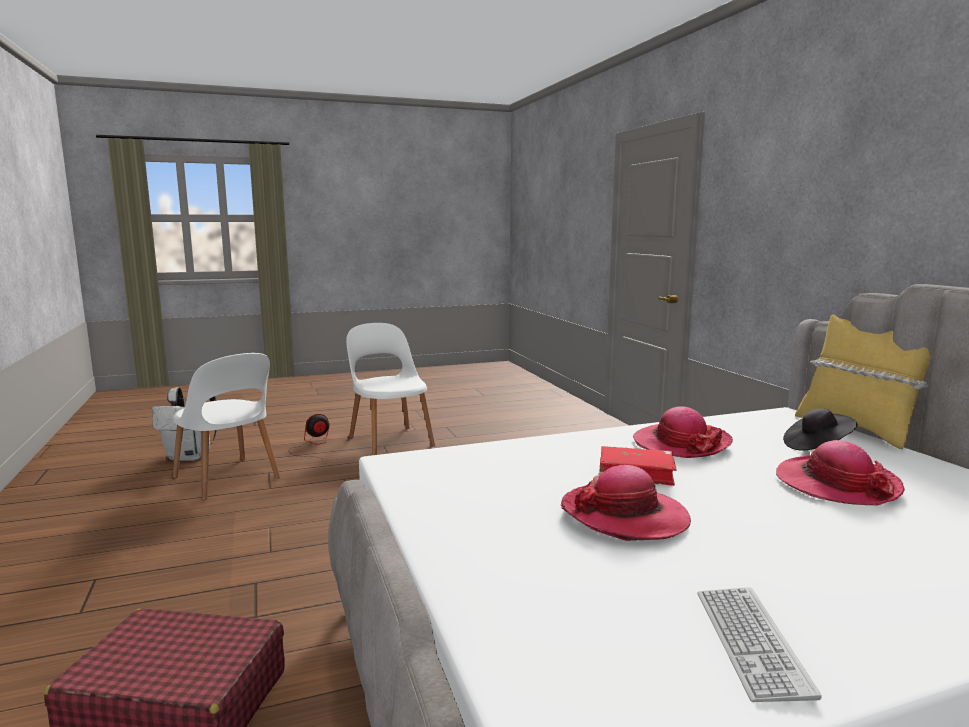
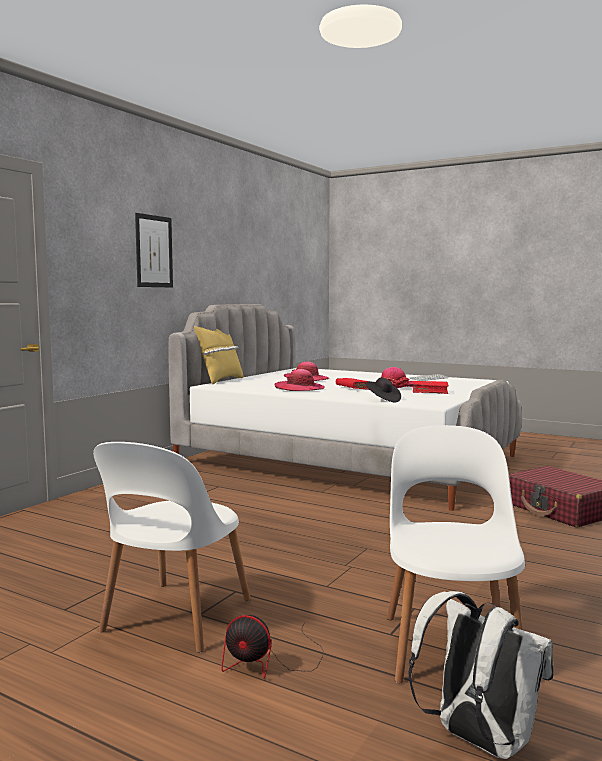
camera: 130 degrees left, 5 degrees down
black hat [783,408,858,450] -> black hat moved to [366,377,401,402]
none -> picture [135,213,173,287]
none -> red book [413,381,449,394]

